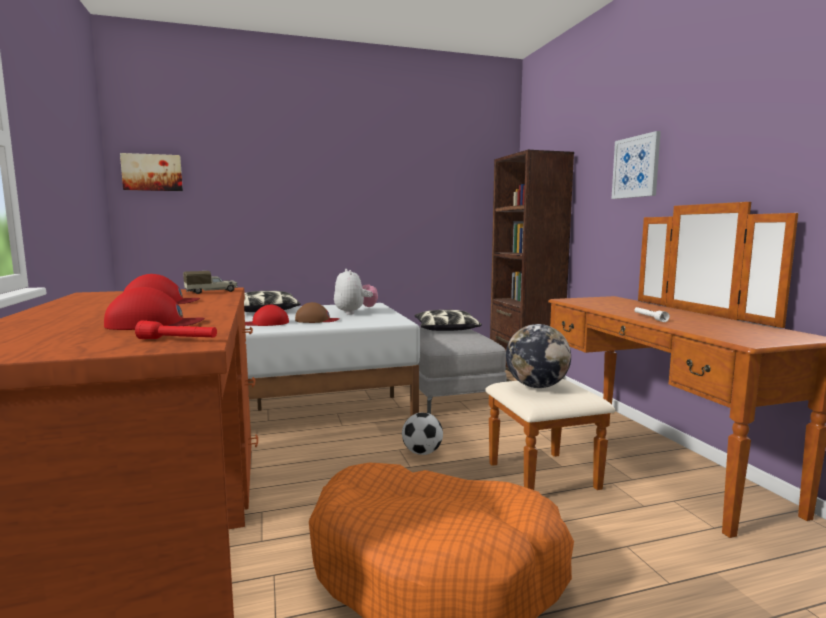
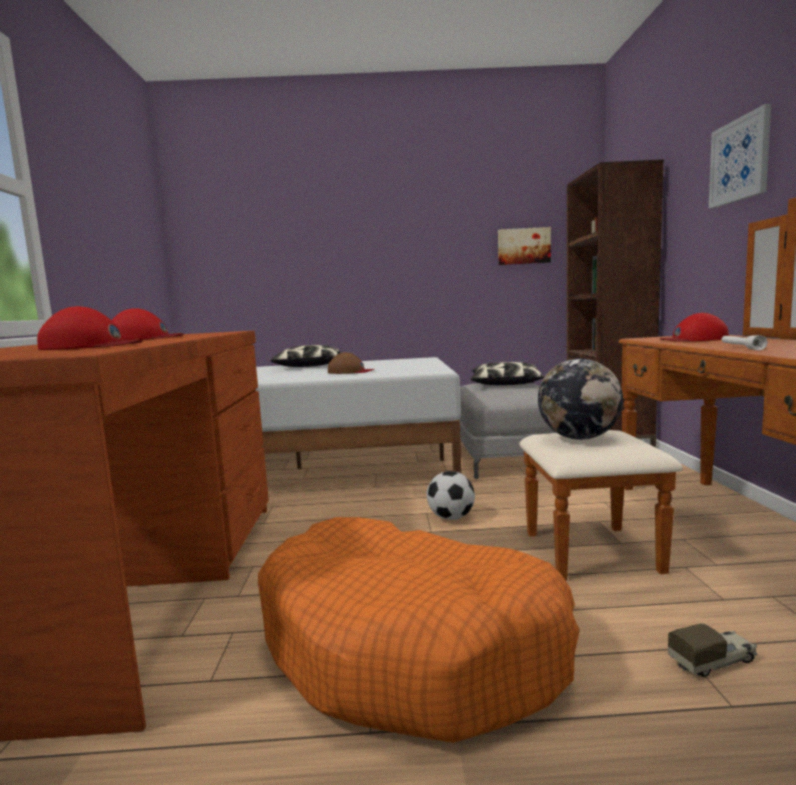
camera: 15 degrees right, 0 degrees up
picture [120,153,183,191] -> picture moved to [498,227,551,265]
red flashlight [135,321,217,339] -> none
toy truck [183,271,238,294] -> toy truck moved to [668,624,757,677]
red cap [245,305,289,326] -> red cap moved to [660,313,729,342]
plush toy [334,269,378,315] -> none

